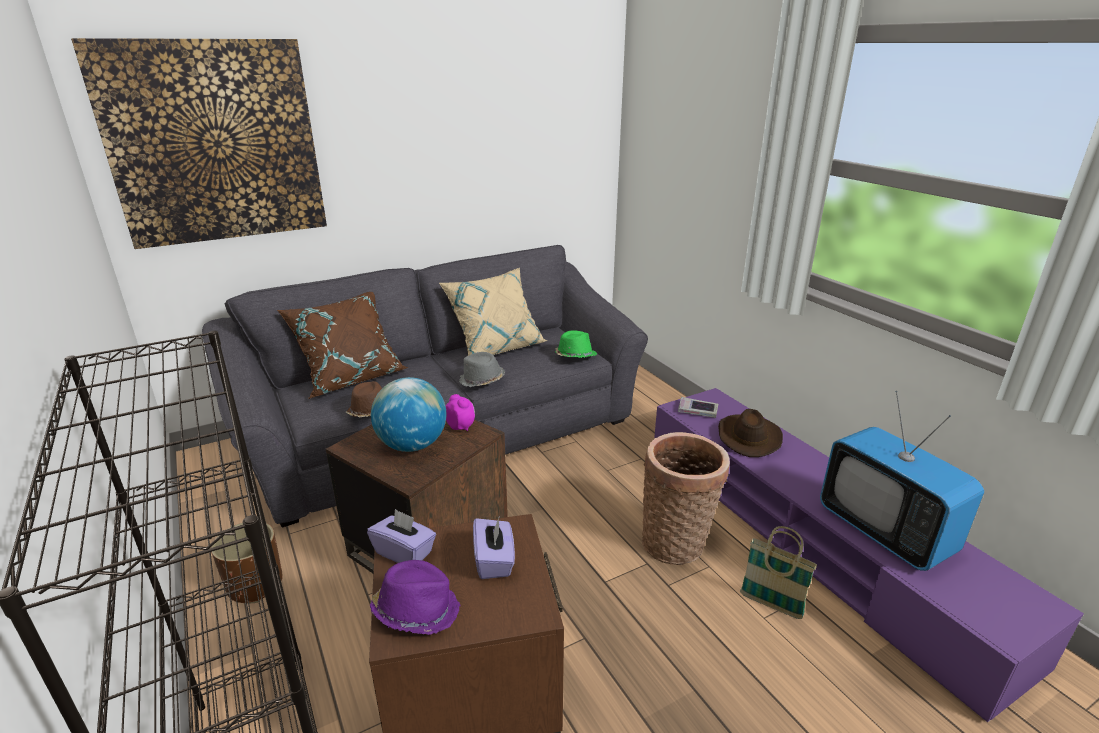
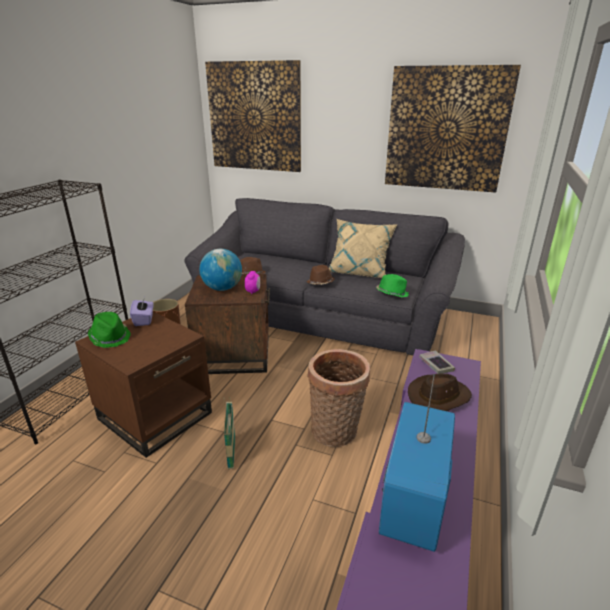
camera: 50 degrees right, 0 degrees up
brown pillow [277,292,408,399] -> none
purple hat [370,560,461,635] -> green hat [88,312,131,348]
grey hat [459,352,505,387] -> brown hat [306,265,335,285]
purple tissue box [473,518,515,579] -> none
basket [740,526,817,619] -> basket moved to [223,398,235,469]
none -> picture [385,65,521,193]

